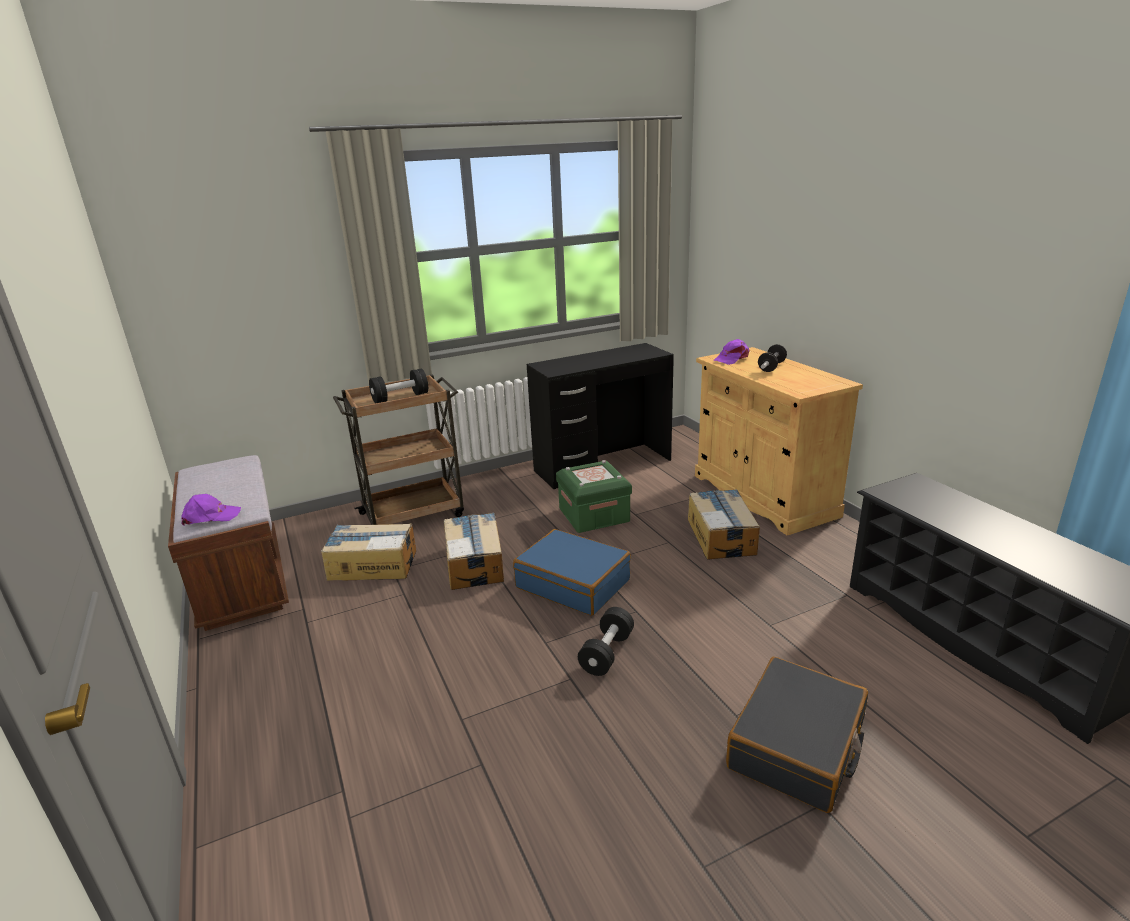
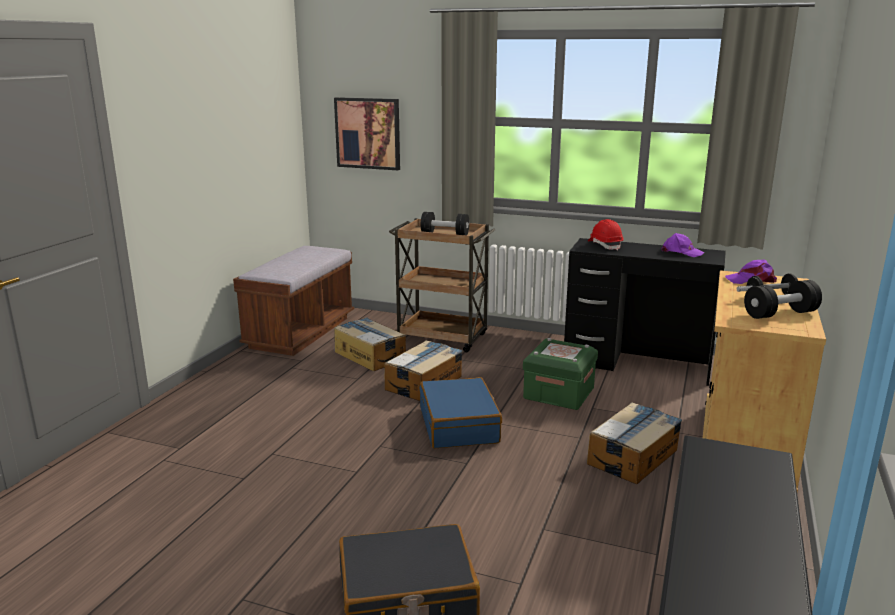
camera: 45 degrees right, 5 degrees down
purple cap [181,494,241,526] -> purple cap moved to [661,233,705,257]
black dumbbell [578,607,634,676] -> black dumbbell moved to [744,280,822,319]
none -> picture [334,97,400,170]
none -> red hard hat [588,219,624,251]

